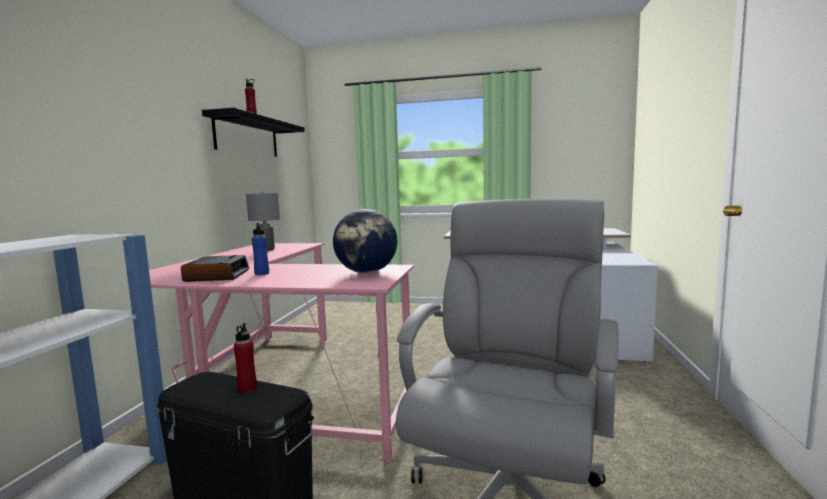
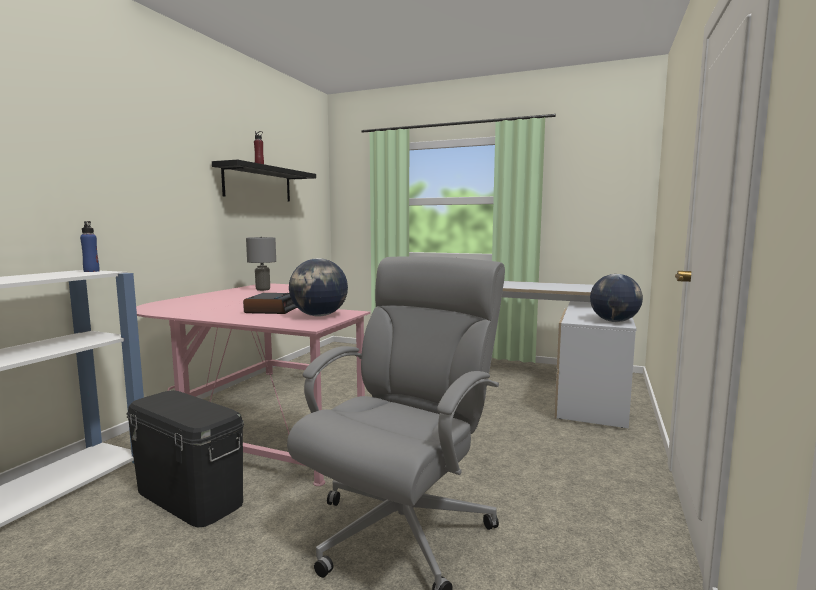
camera: 10 degrees right, 0 degrees up
alarm clock [181,255,249,282] -> alarm clock moved to [243,293,297,314]
red bottle [234,323,257,393] -> none
blue bottle [252,222,269,275] -> blue bottle moved to [80,221,100,272]
none -> globe [590,274,643,322]

